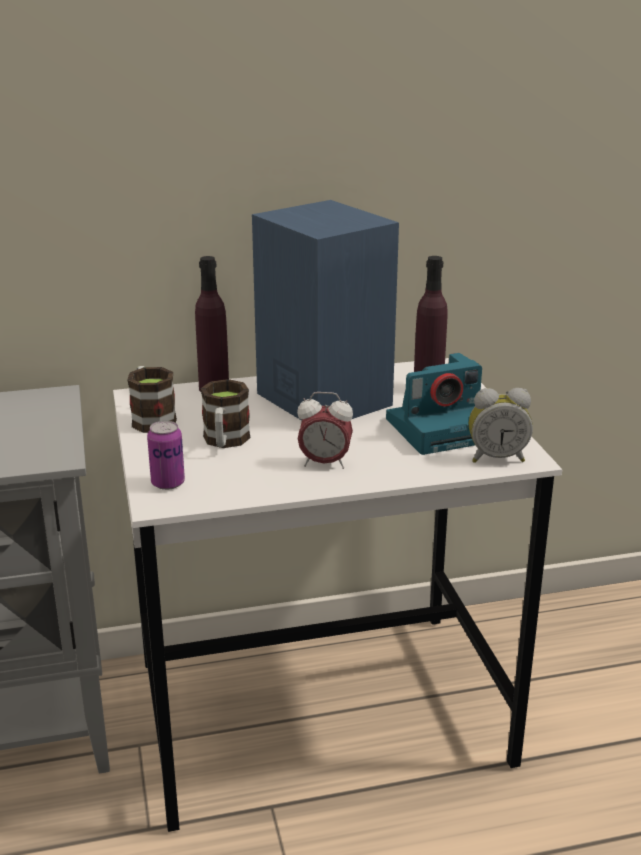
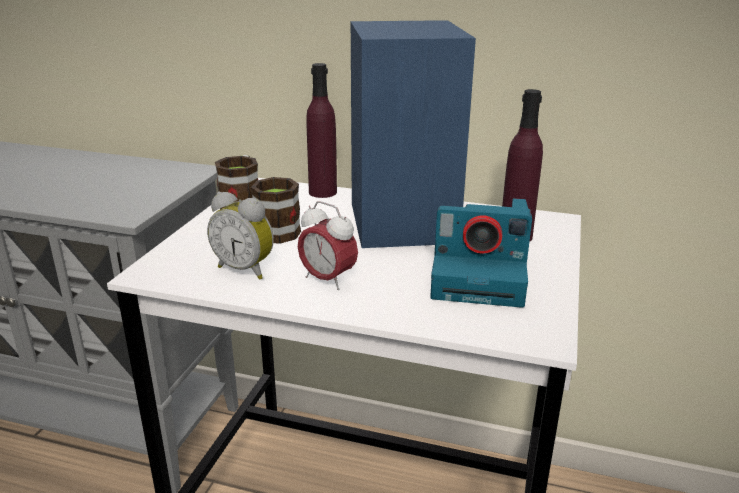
camera: 30 degrees right, 0 degrees up
can [147,421,185,490] -> none
alarm clock [469,388,533,463] -> alarm clock moved to [207,192,274,280]

